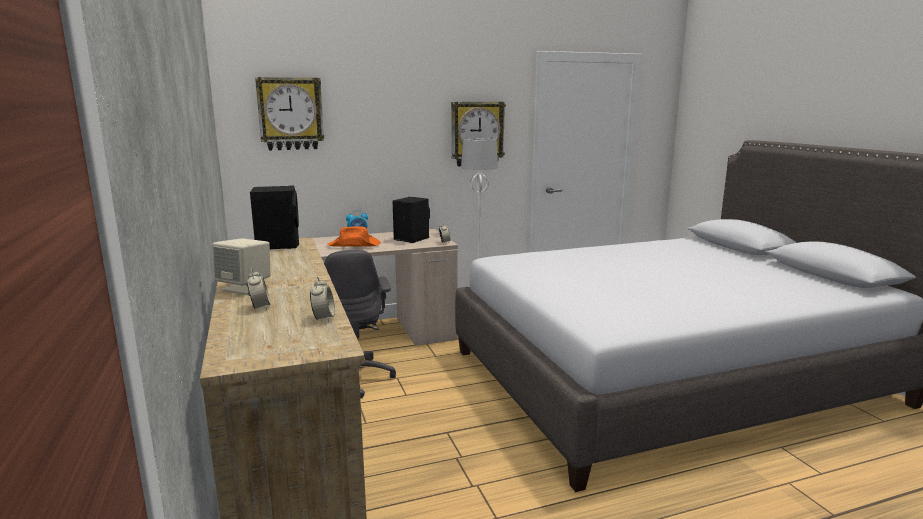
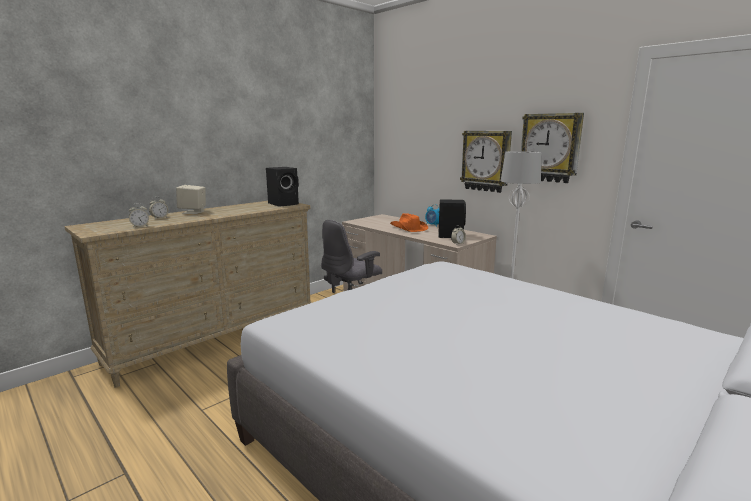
camera: 65 degrees right, 0 degrees up
wall clock [255,77,324,151] -> wall clock moved to [460,131,512,193]

